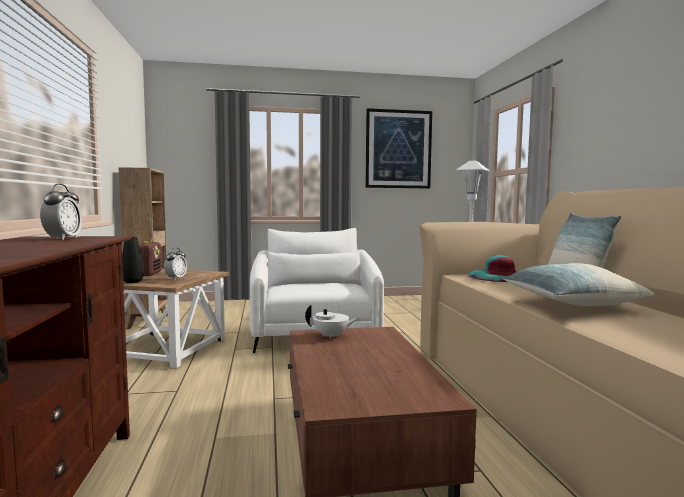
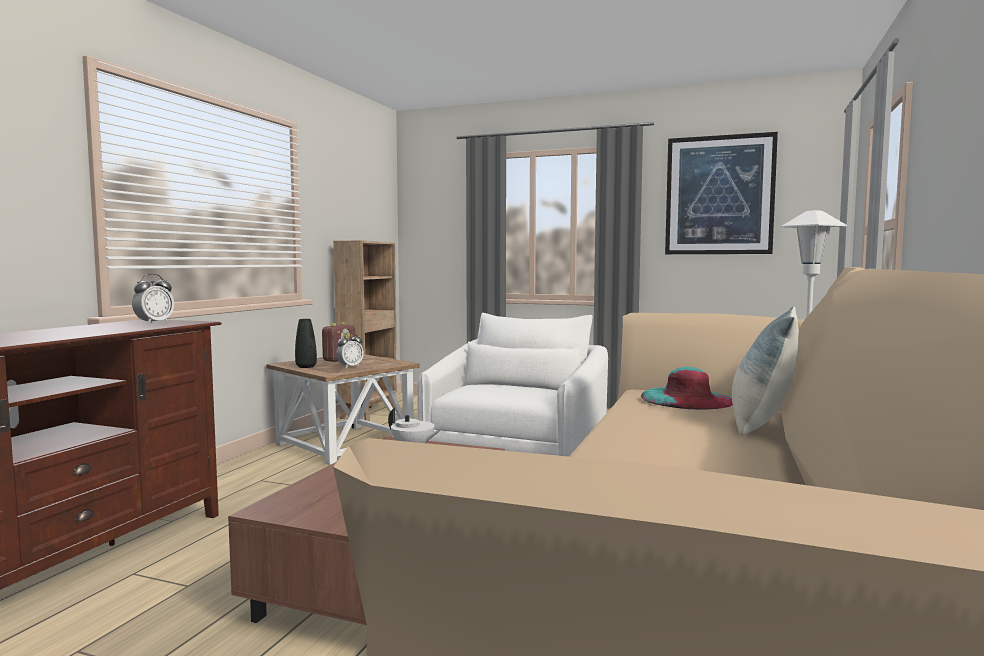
camera: 30 degrees right, 0 degrees up
pillow [502,263,655,306] -> none

